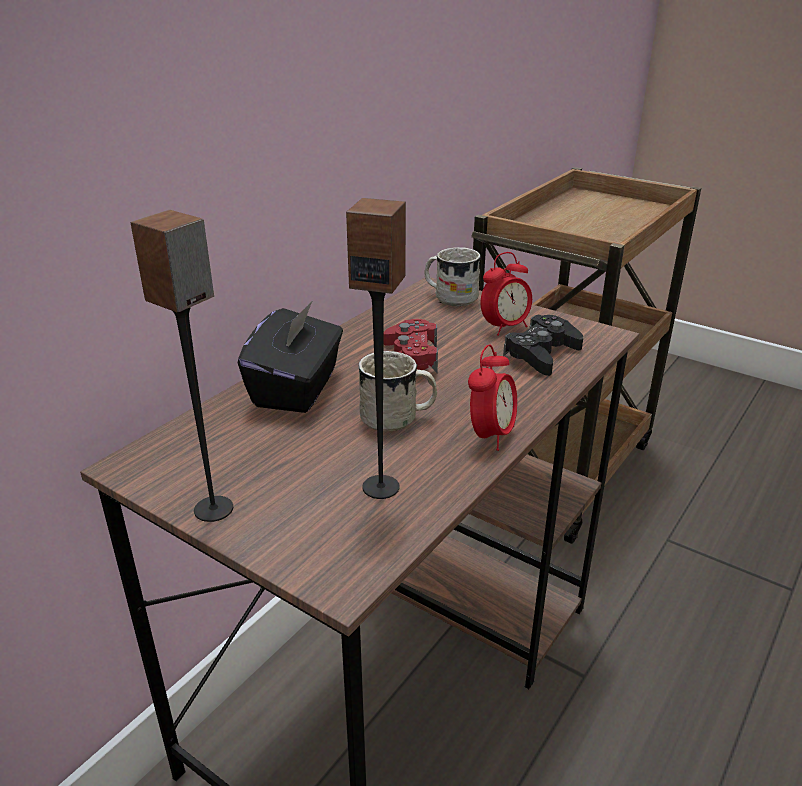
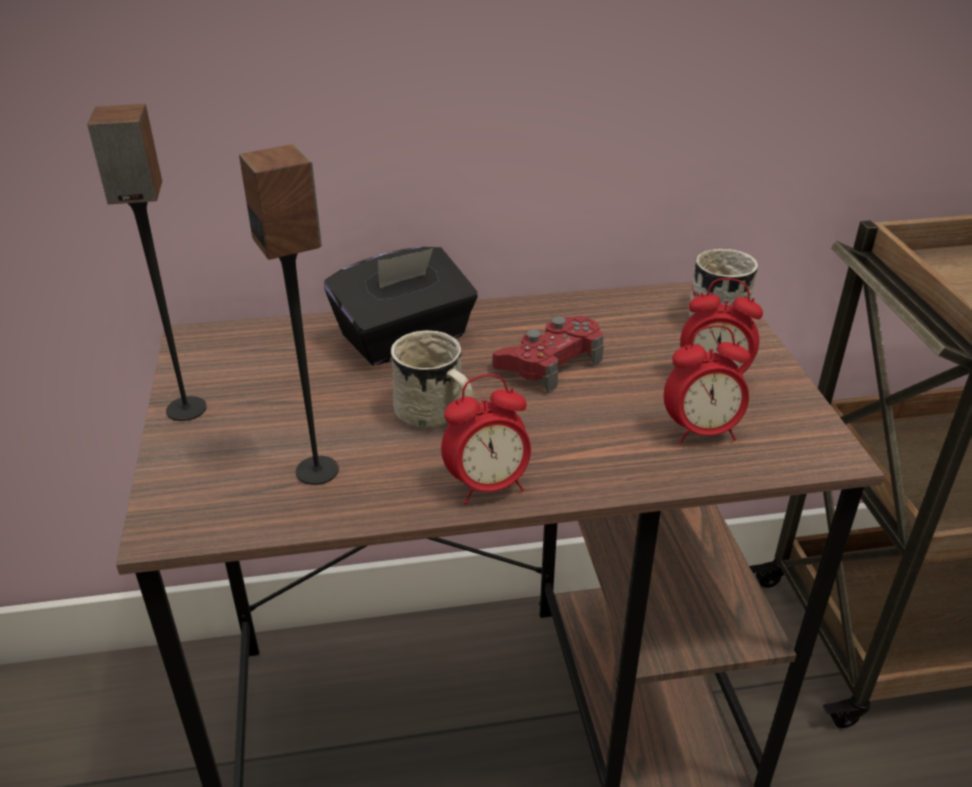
camera: 45 degrees right, 5 degrees up
black game controller [503,315,583,376] -> alarm clock [664,325,751,445]

